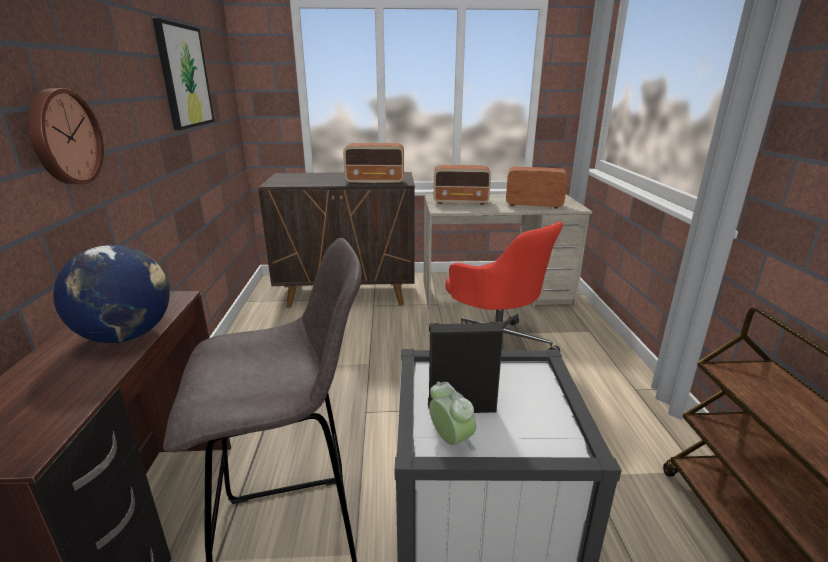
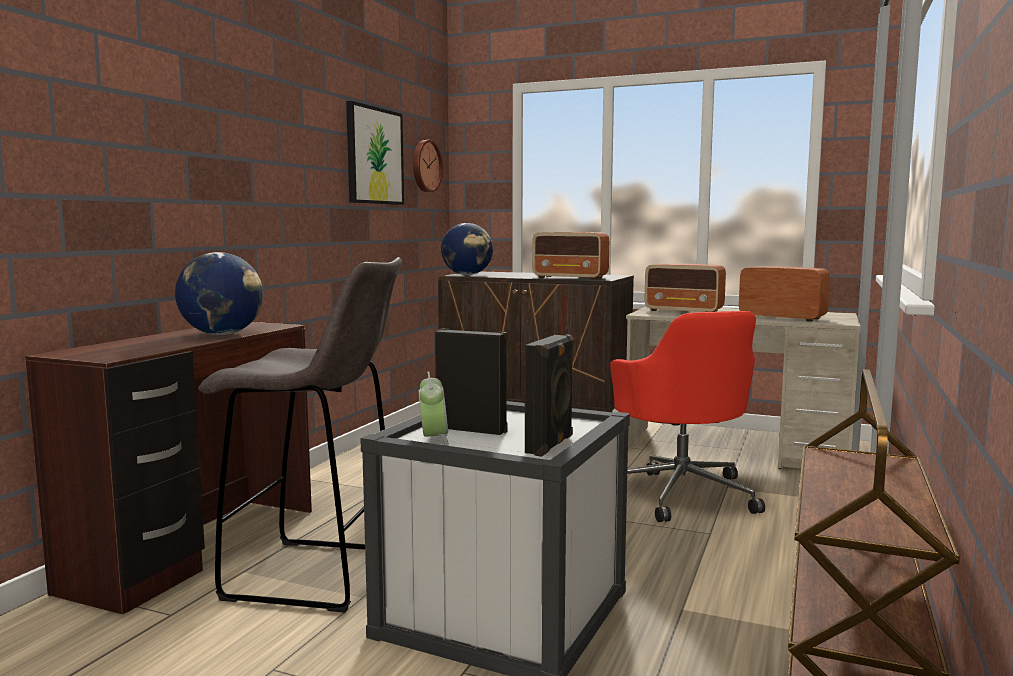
camera: 25 degrees right, 15 degrees down
wall clock [28,88,104,185] -> wall clock moved to [413,140,443,192]
none -> globe [441,223,493,275]
none -> black speaker [525,334,574,457]

